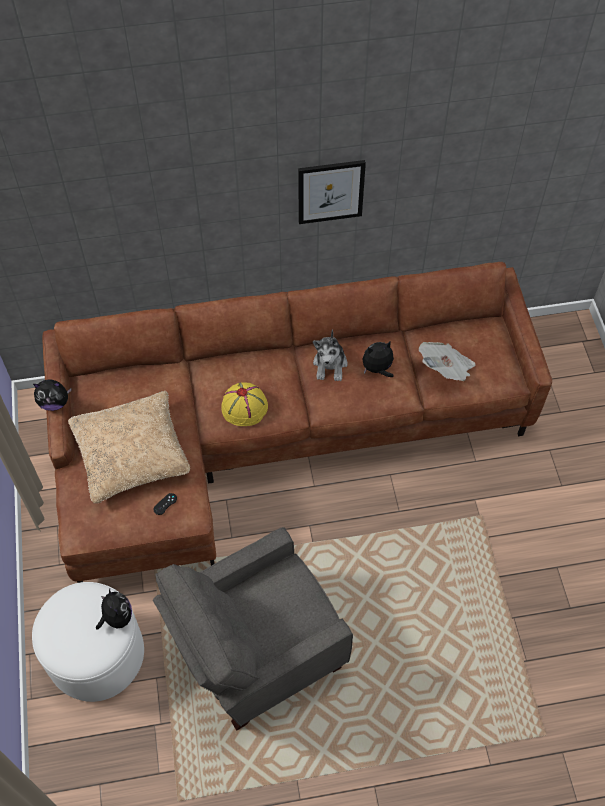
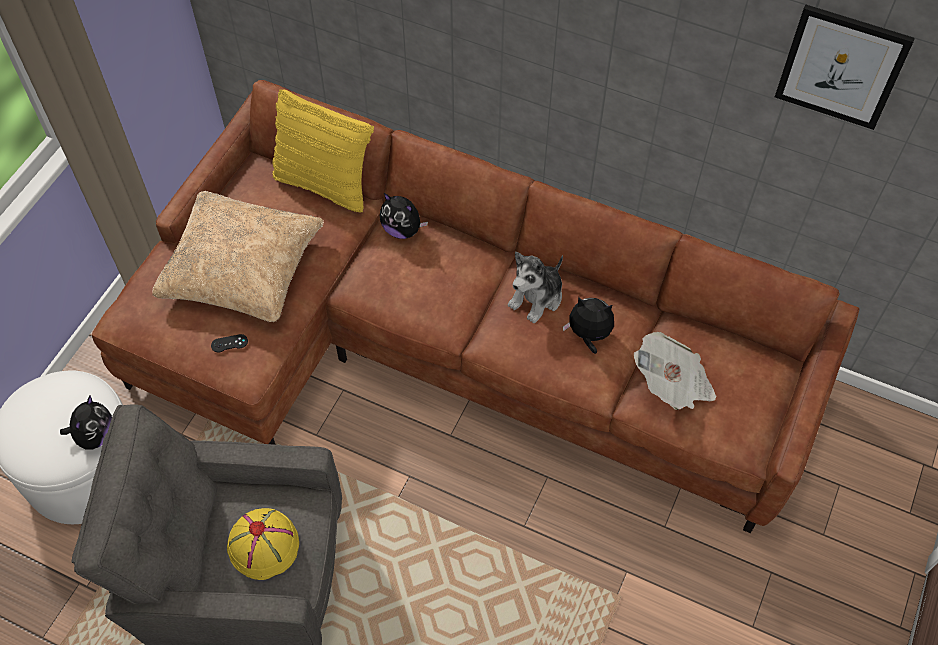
camera: 35 degrees right, 0 degrees up
plush toy [33,379,71,411] -> plush toy moved to [380,193,428,239]
yellow hat [221,382,268,426] -> yellow hat moved to [227,508,299,580]
picture [298,160,366,224] -> picture moved to [775,4,915,130]
none -> yellow pillow [272,89,374,213]

